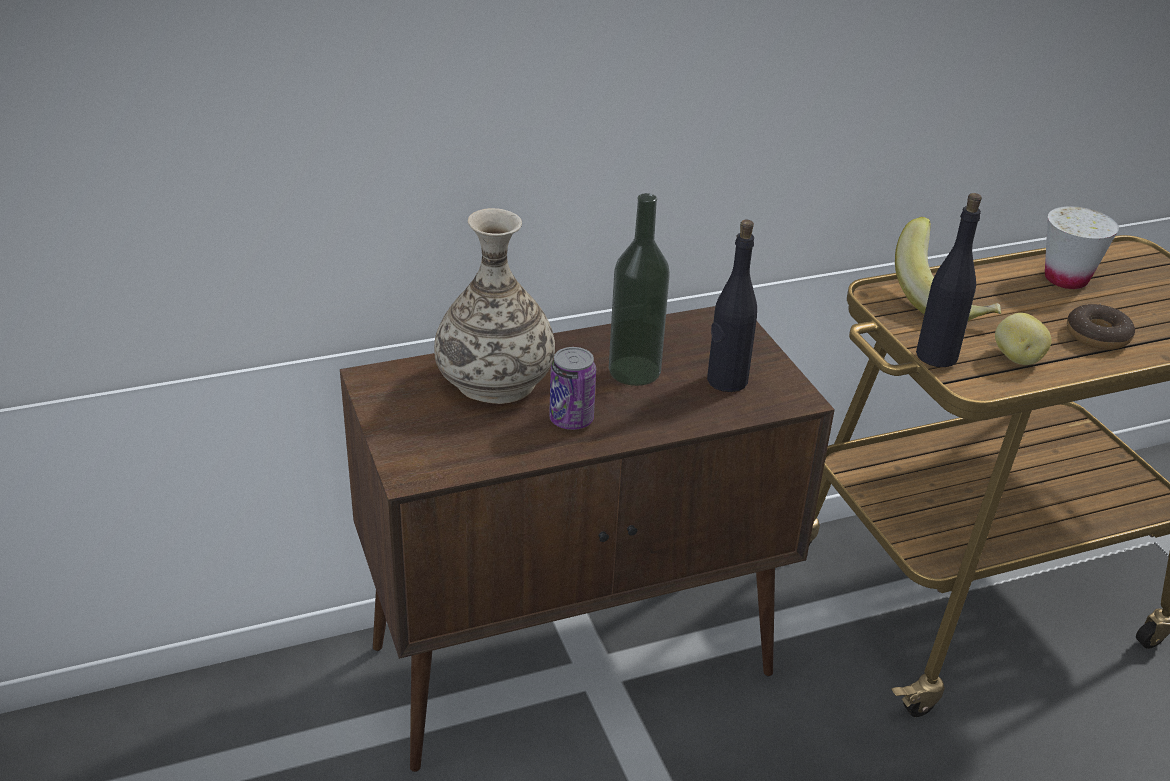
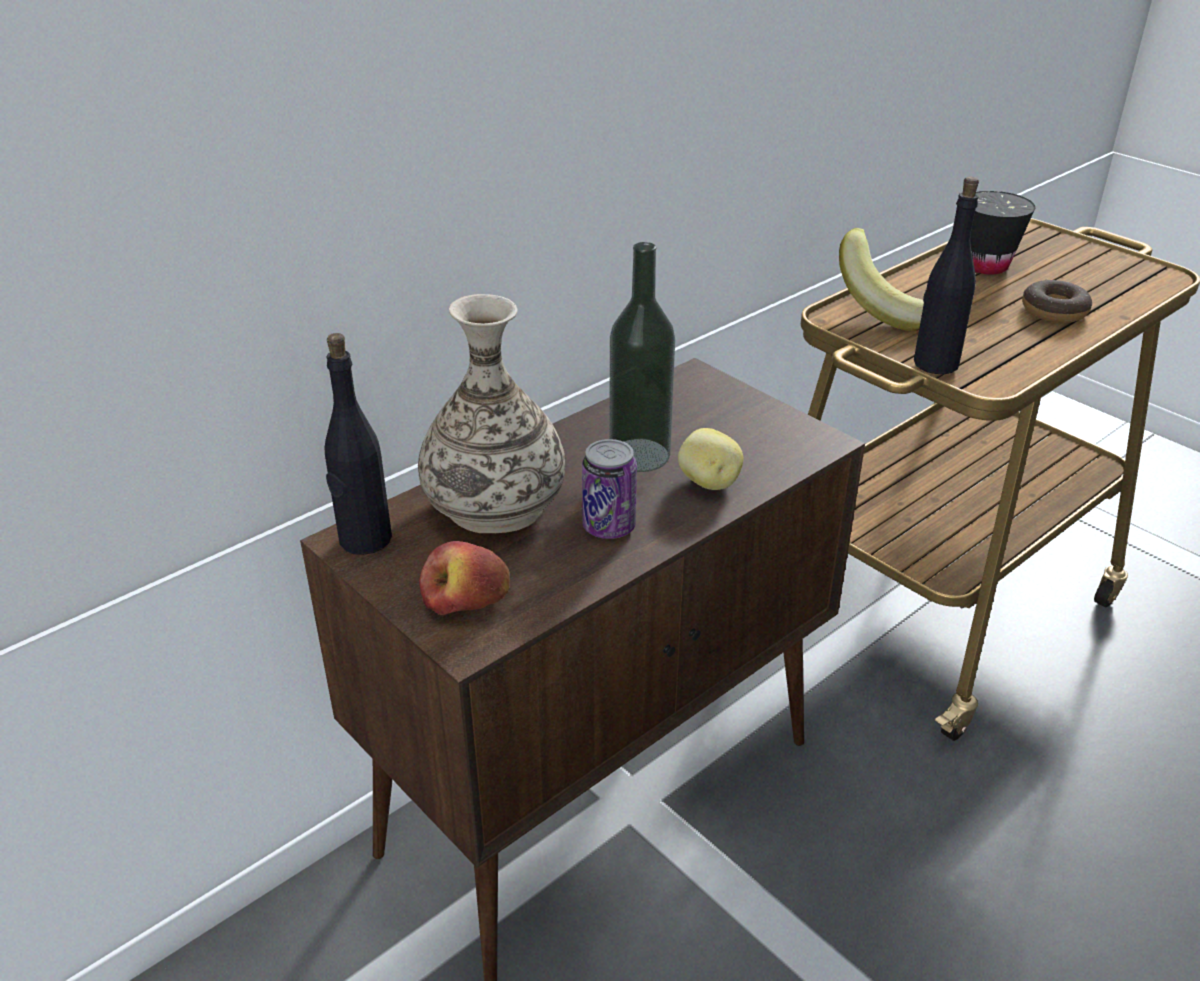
camera: 20 degrees left, 0 degrees up
black bottle [707,220,757,392] -> black bottle moved to [324,333,392,555]
potato [995,313,1051,365] -> potato moved to [678,428,743,490]
white cup [1045,206,1119,289] -> black cup [970,191,1035,274]
none -> apple [419,541,510,615]

